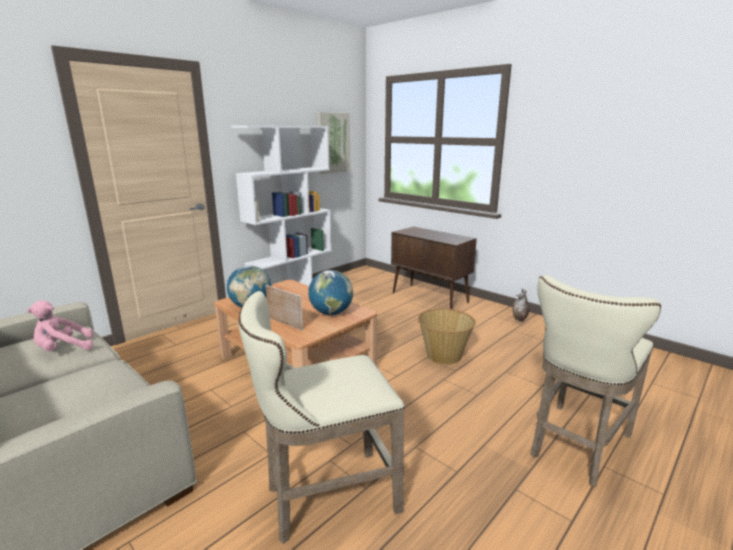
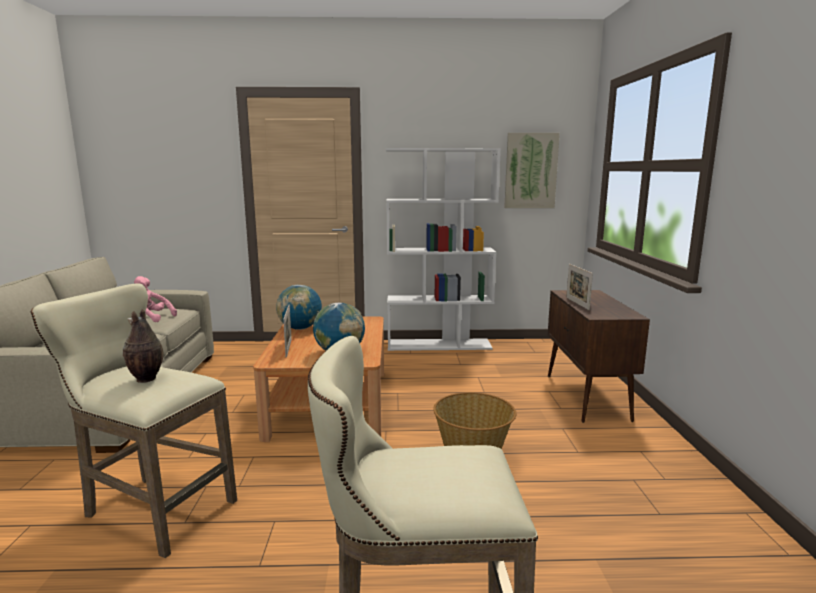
camera: 45 degrees right, 5 degrees down
vase [513,289,530,322] -> vase moved to [122,308,163,383]
none -> picture frame [566,264,593,310]

